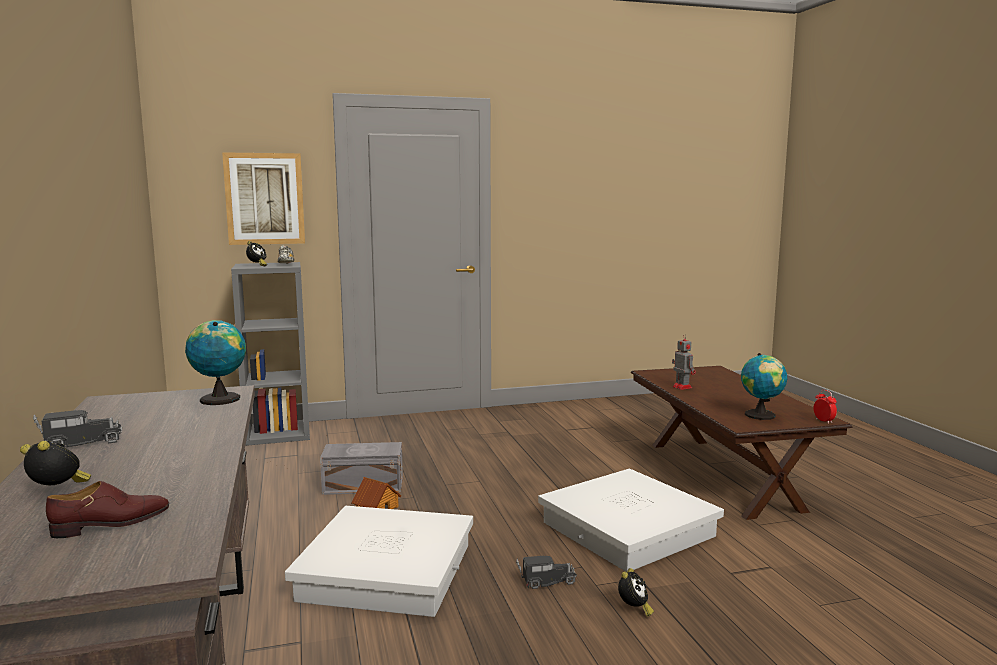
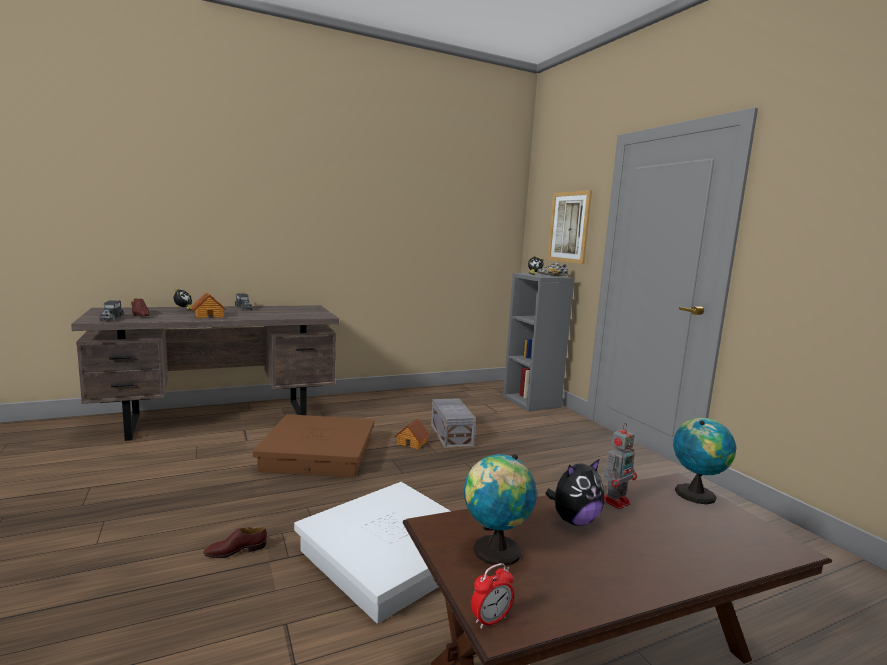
camera: 80 degrees right, 0 degrees up
globe [185,320,246,405] -> globe moved to [673,418,737,505]
white storage box [285,506,473,617] -> brown storage box [253,414,374,477]
toy truck [516,556,577,589] -> toy truck moved to [99,300,124,322]
alarm clock [618,568,654,617] -> brown shoe [203,527,267,558]
none -> toy house [191,292,226,318]
none -> plush toy [545,458,604,526]

